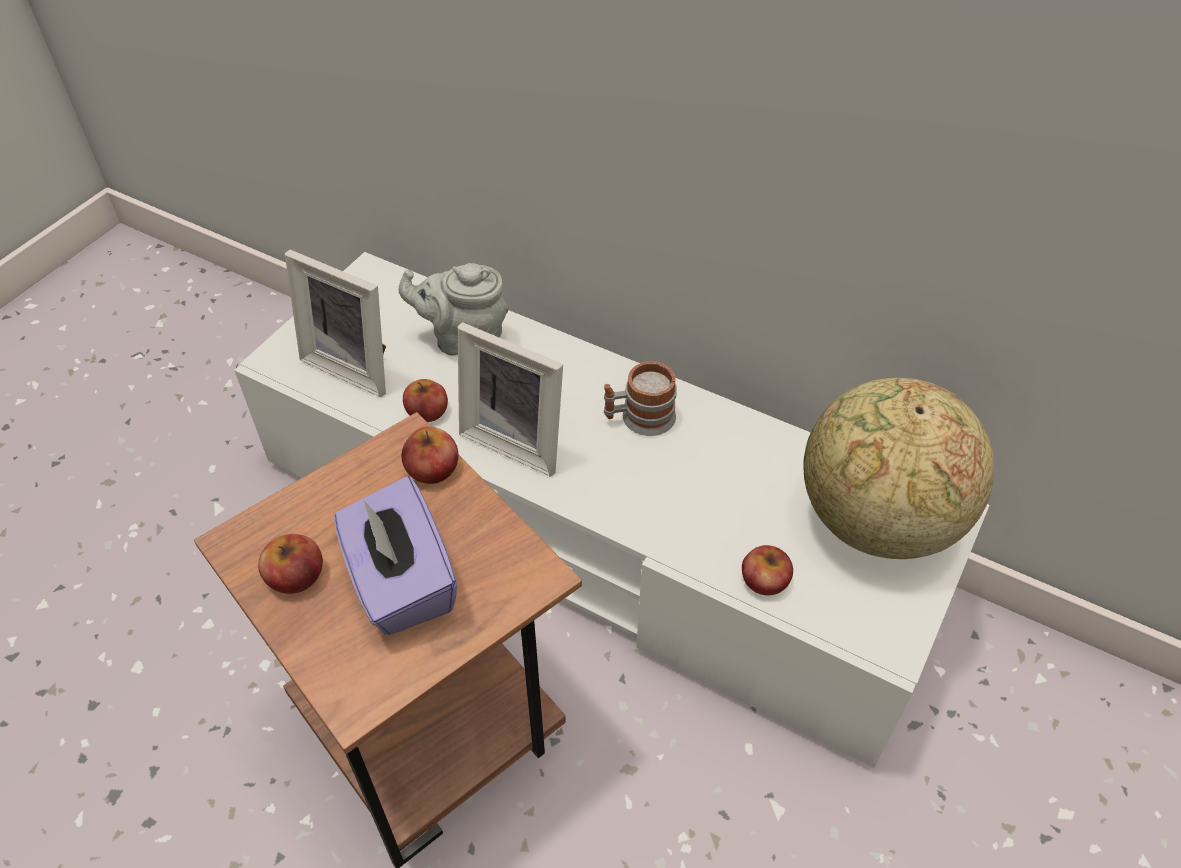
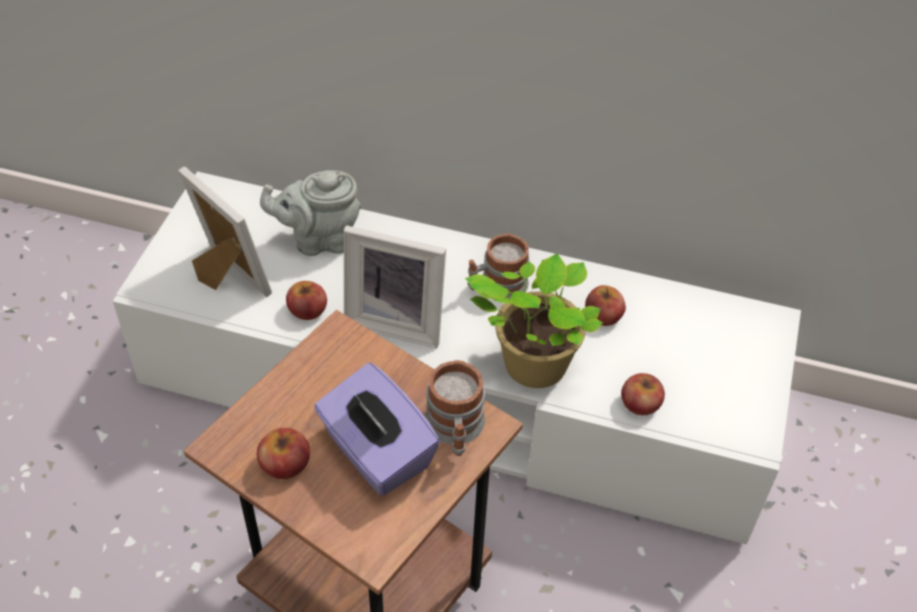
camera: 15 degrees left, 0 degrees up
picture frame [285,250,386,397] -> picture frame turned 150 degrees counterclockwise [178,167,272,297]
apple [401,427,458,484] -> apple moved to [585,285,626,326]
globe [803,377,994,559] -> none
none -> mug [425,360,485,456]
none -> potted plant [465,253,603,388]

